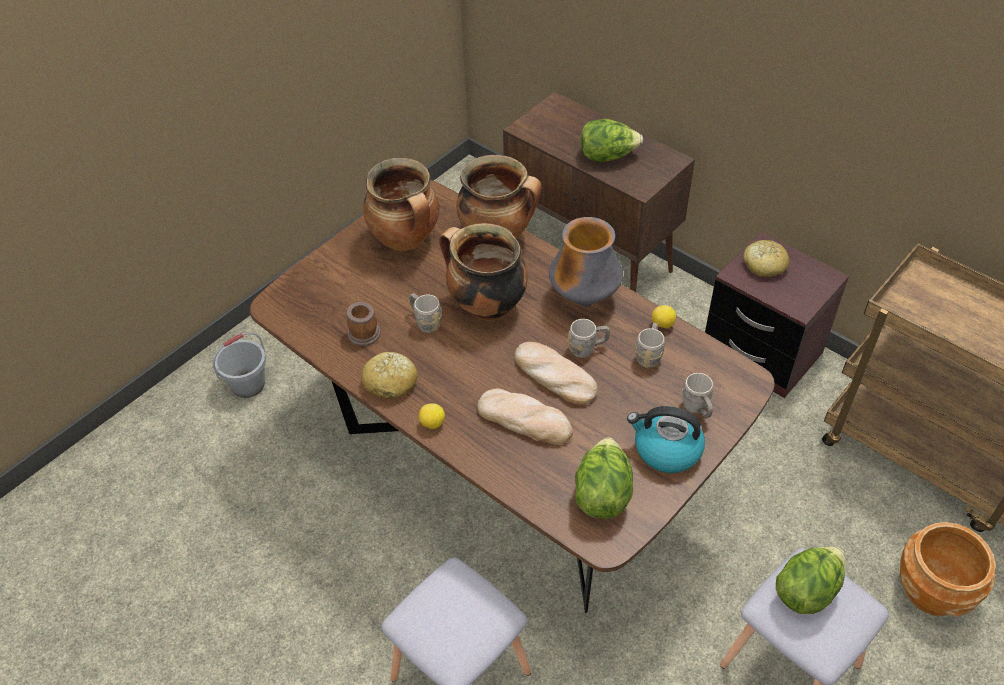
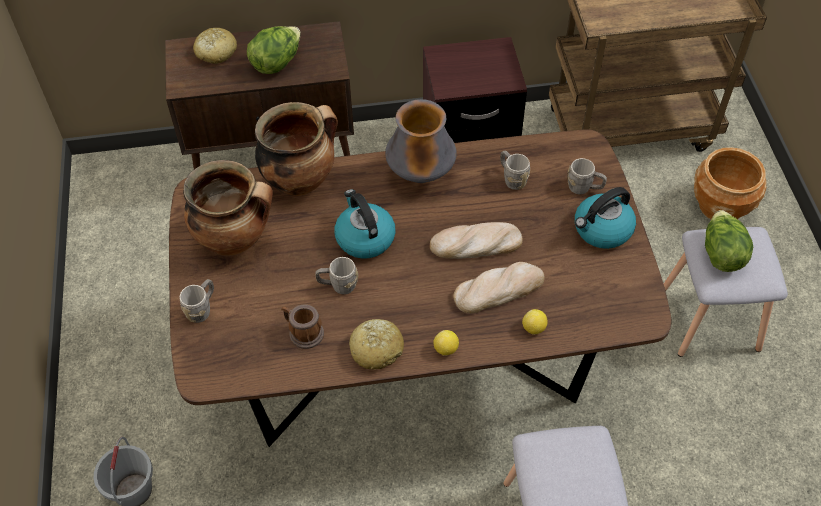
camera: 50 degrees left, 5 degrees up
cooking pot [439,223,528,321] -> kettle [334,189,396,259]
grey mug [568,319,610,358] -> grey mug moved to [180,279,214,323]
lettuce [575,437,633,519] -> none
lemon [652,305,676,329] -> lemon moved to [522,309,547,335]
bread [743,240,789,277] -> bread moved to [193,28,237,64]

